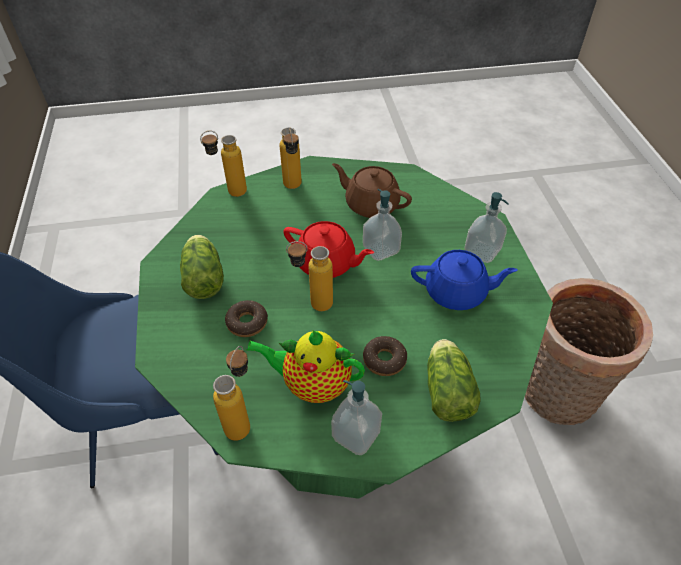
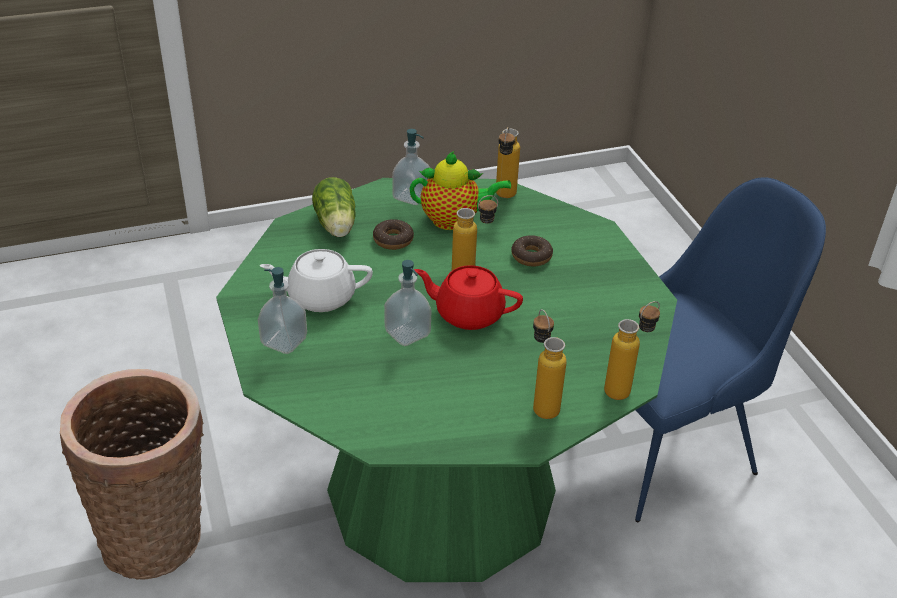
camera: 170 degrees right, 10 degrees down
lettuce [180,235,224,299] -> none
brown teapot [332,163,412,218] -> none
blue teapot [411,250,518,310] -> white teapot [260,249,373,312]

